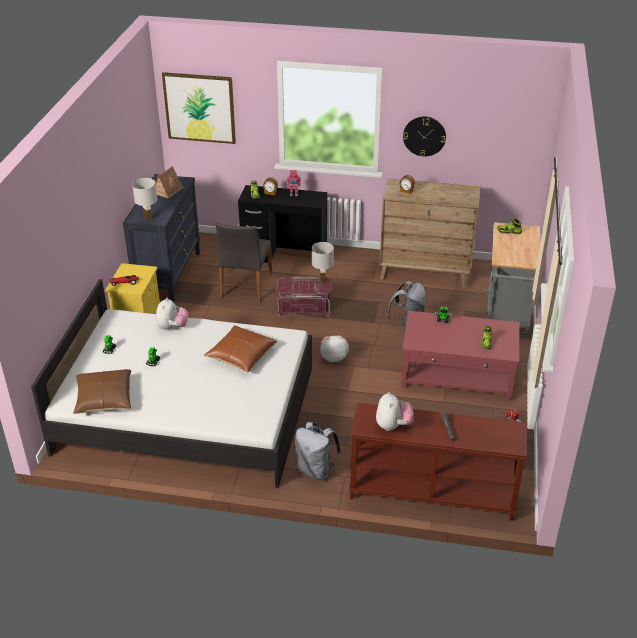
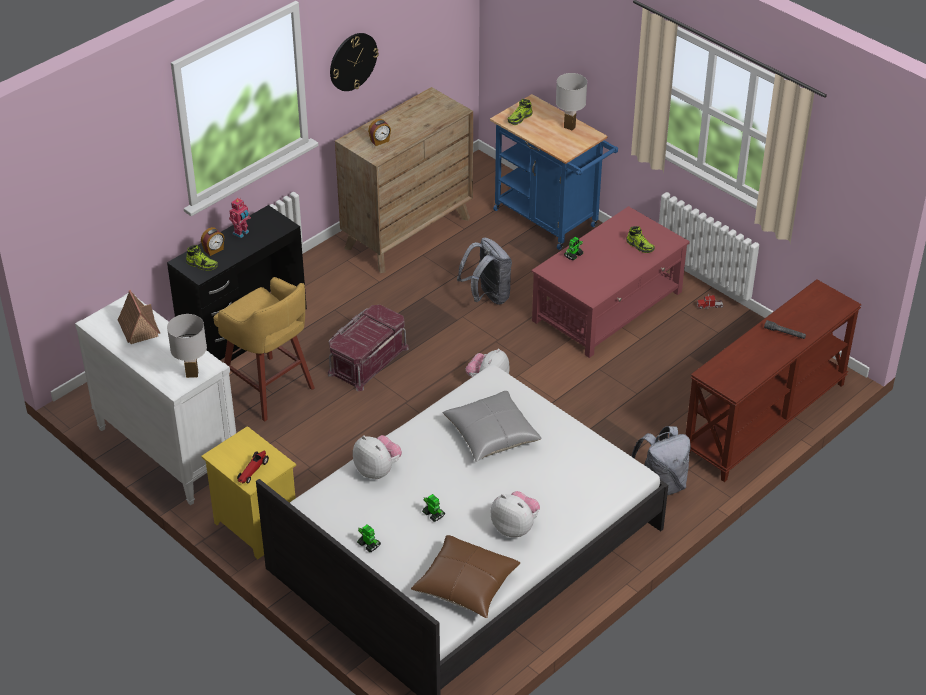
camera: 55 degrees left, 5 degrees up
black dresser [123,174,200,304] -> white dresser [75,293,236,506]
picture [162,72,236,144] -> none
brown pillow [204,326,277,372] -> grey pillow [443,391,542,462]
grey chair [216,223,273,302] -> yellow stool [213,277,315,422]
white table lamp [312,242,334,283] -> white table lamp moved to [556,73,587,131]
plush toy [376,392,414,431] -> plush toy moved to [491,491,540,537]
grey cart [486,222,540,337] -> blue cart [490,94,618,250]

